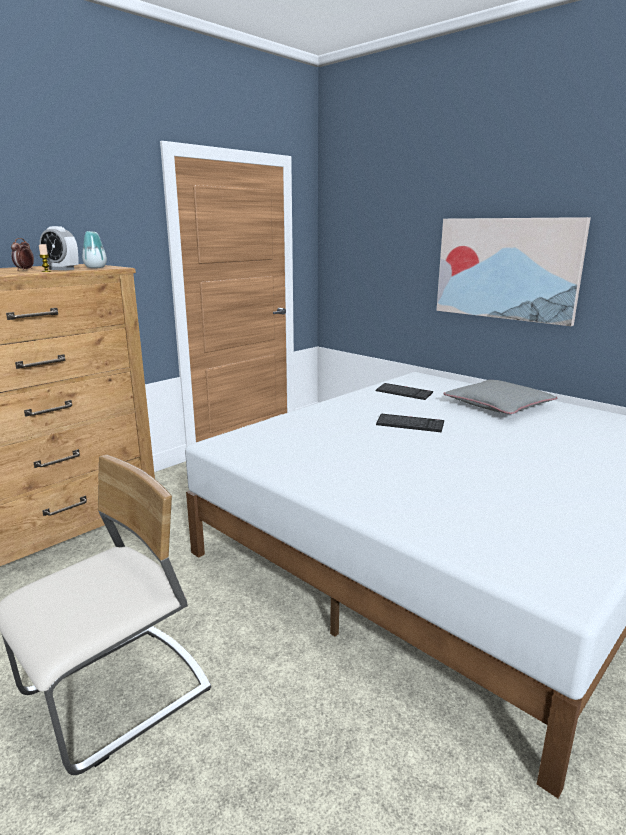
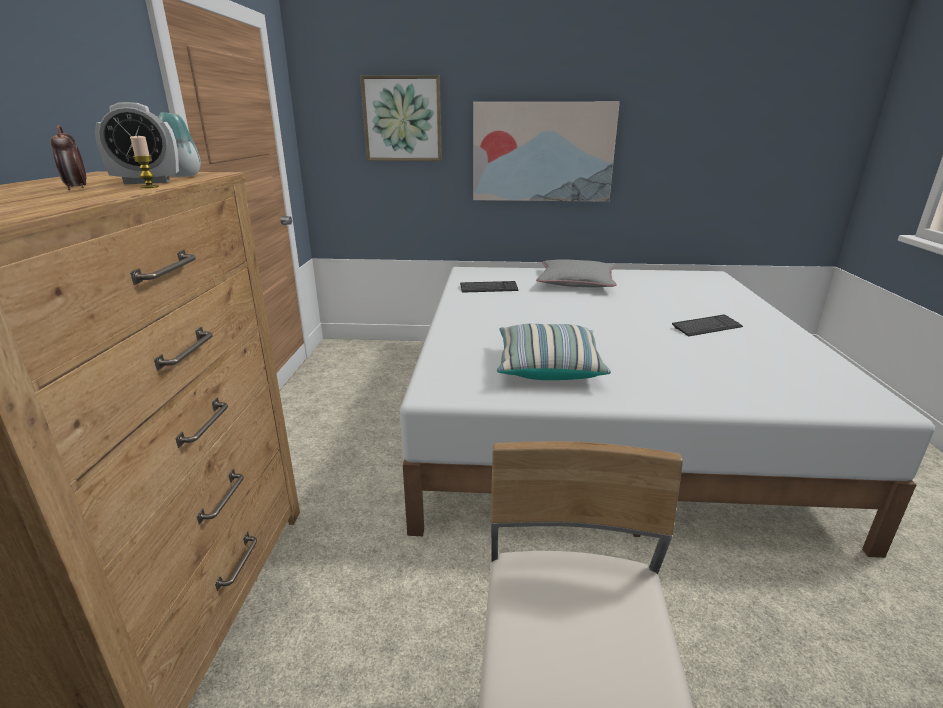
camera: 40 degrees left, 5 degrees up
keyboard [376,414,444,432] -> keyboard moved to [672,315,743,336]
none -> picture [360,75,442,161]
none -> pillow [497,324,611,380]

